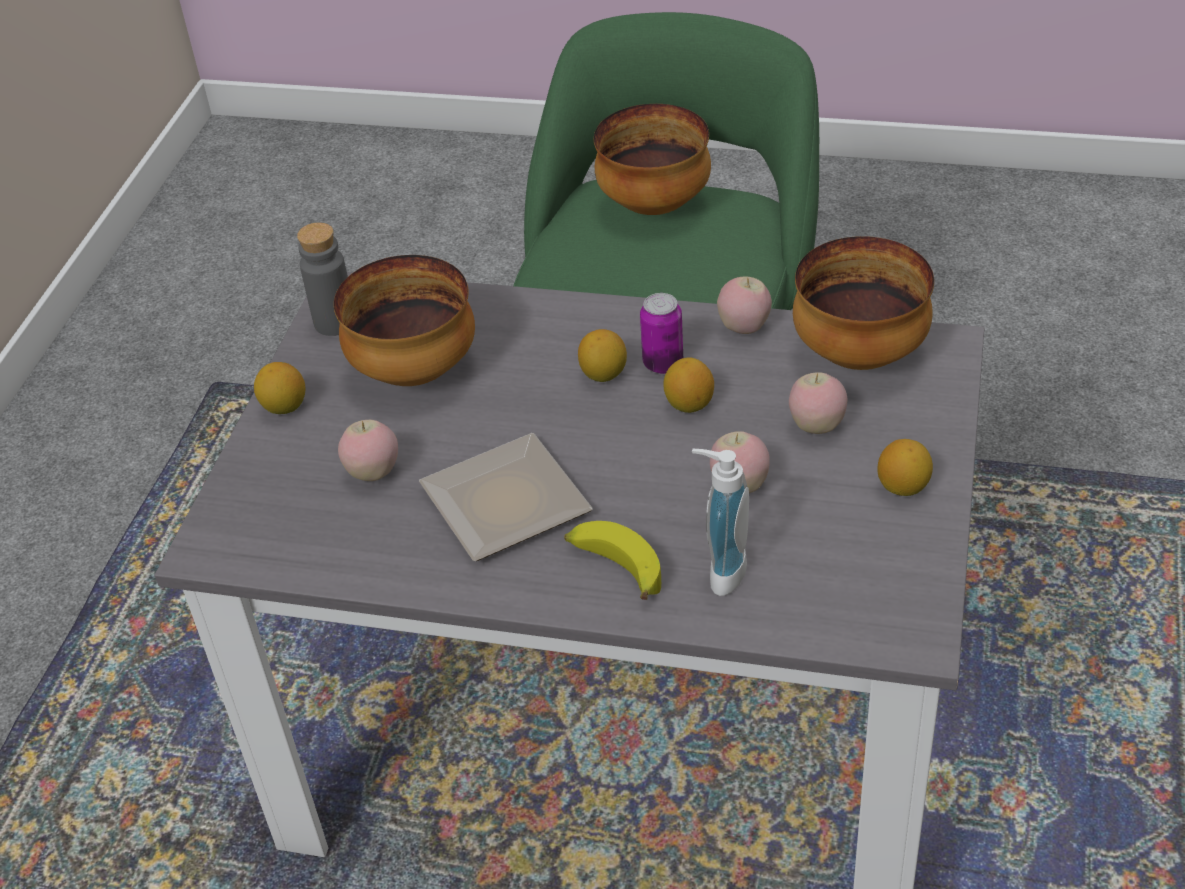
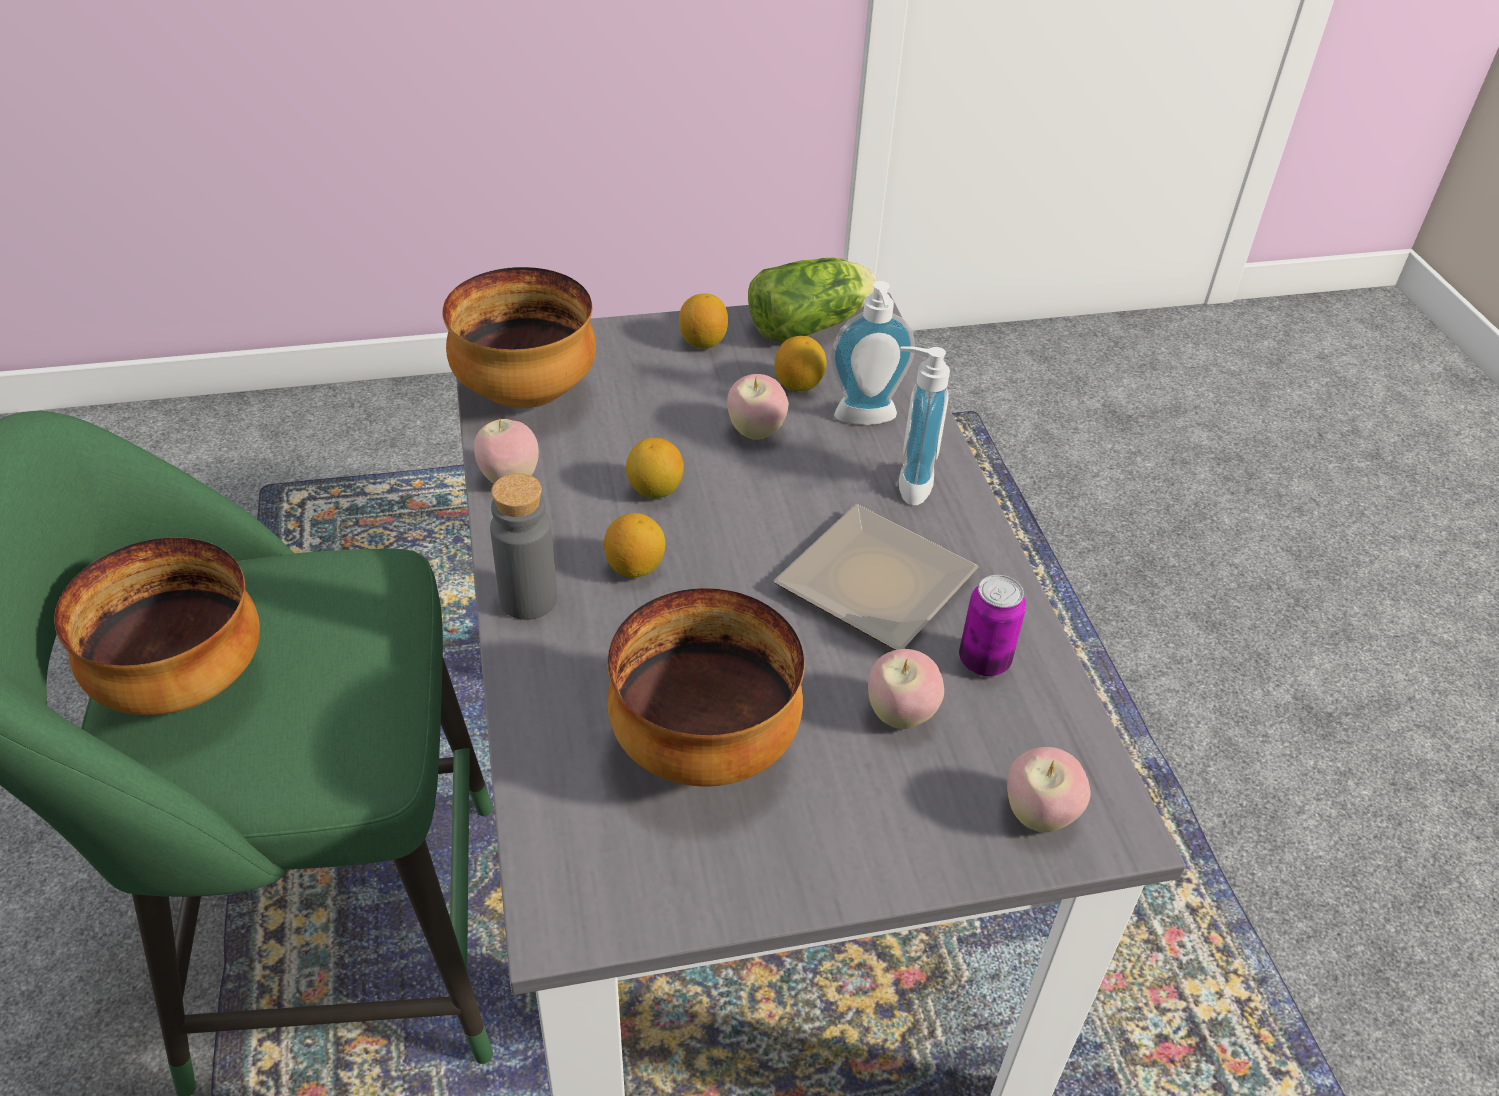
camera: 120 degrees left, 0 degrees up
lemon [254,362,305,414] -> lemon moved to [775,336,827,391]
grey bottle [297,222,348,336] -> grey bottle moved to [490,473,557,620]
banana [564,521,661,600] -> soap dispenser [899,346,950,506]
can [640,293,683,374] -> can moved to [959,575,1026,676]
apple [789,372,847,434] -> apple moved to [1007,747,1091,833]
none -> lettuce [748,257,876,342]

